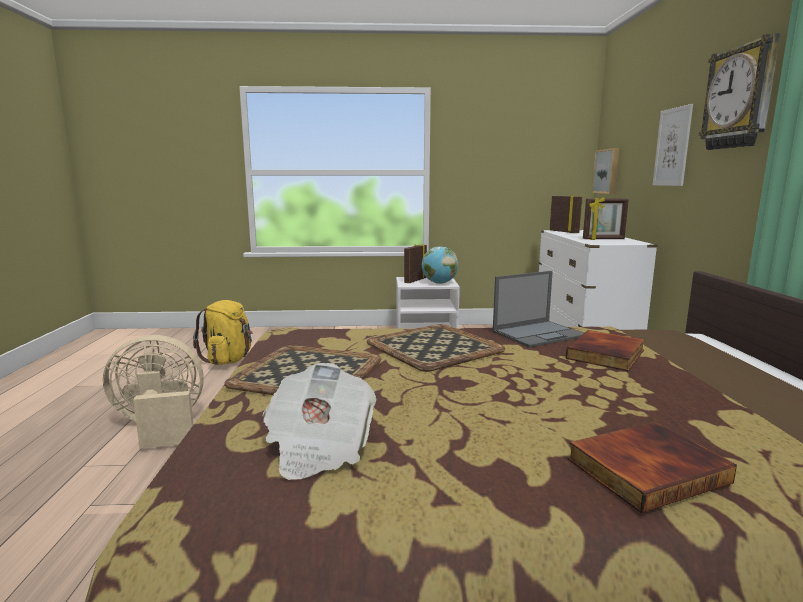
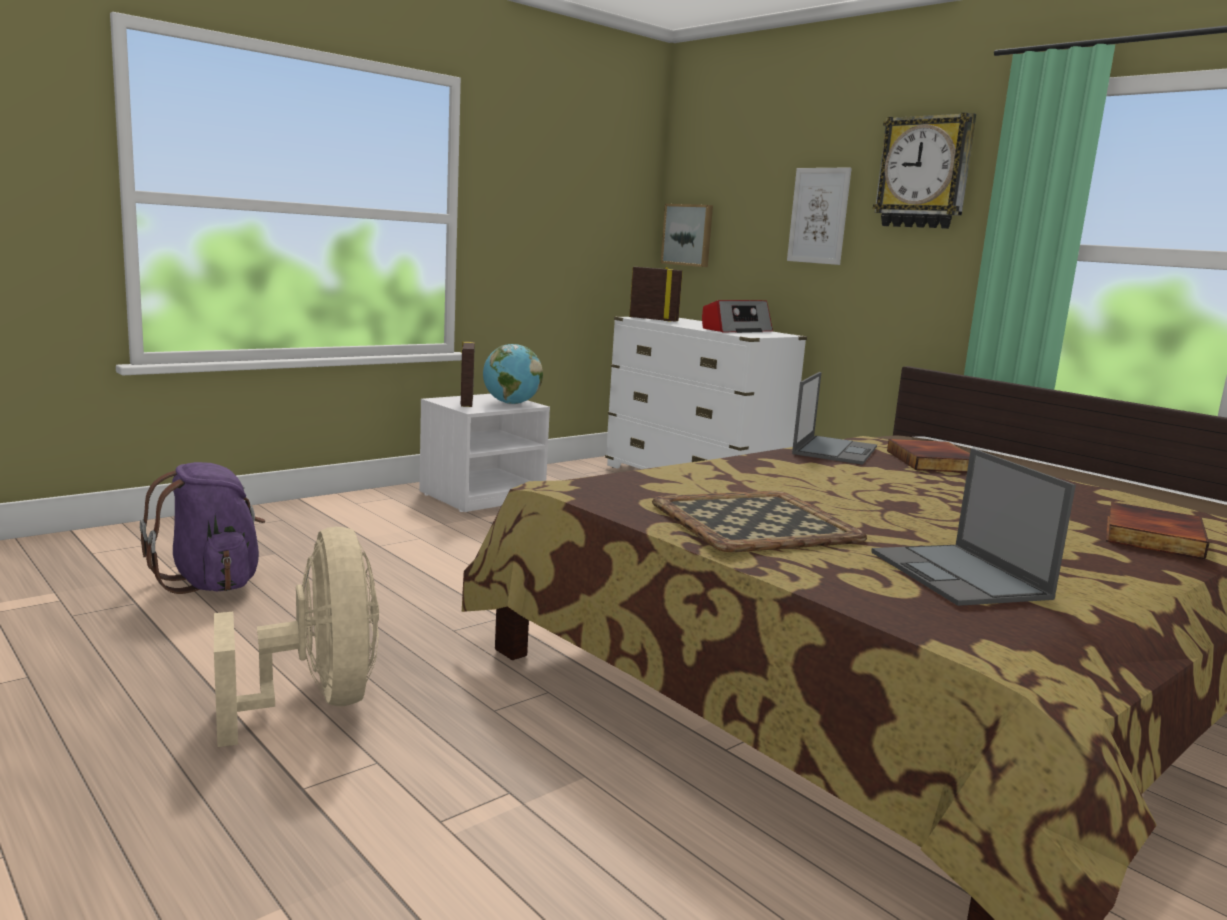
camera: 40 degrees left, 0 degrees up
beige fan [103,335,204,449] -> beige fan turned 120 degrees clockwise [214,527,379,747]
yellow backpack [193,300,253,365] -> purple backpack [140,462,265,594]
newspaper [262,363,377,480] -> laptop [871,448,1076,606]
tray [367,324,505,372] -> none
picture frame [583,197,629,240] -> radio [702,300,773,333]

